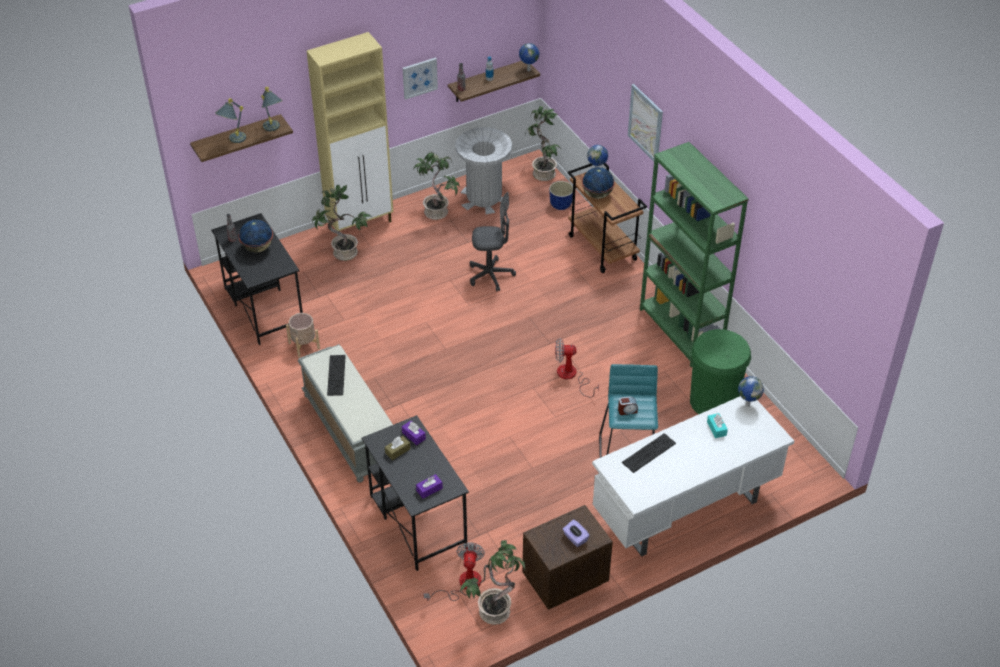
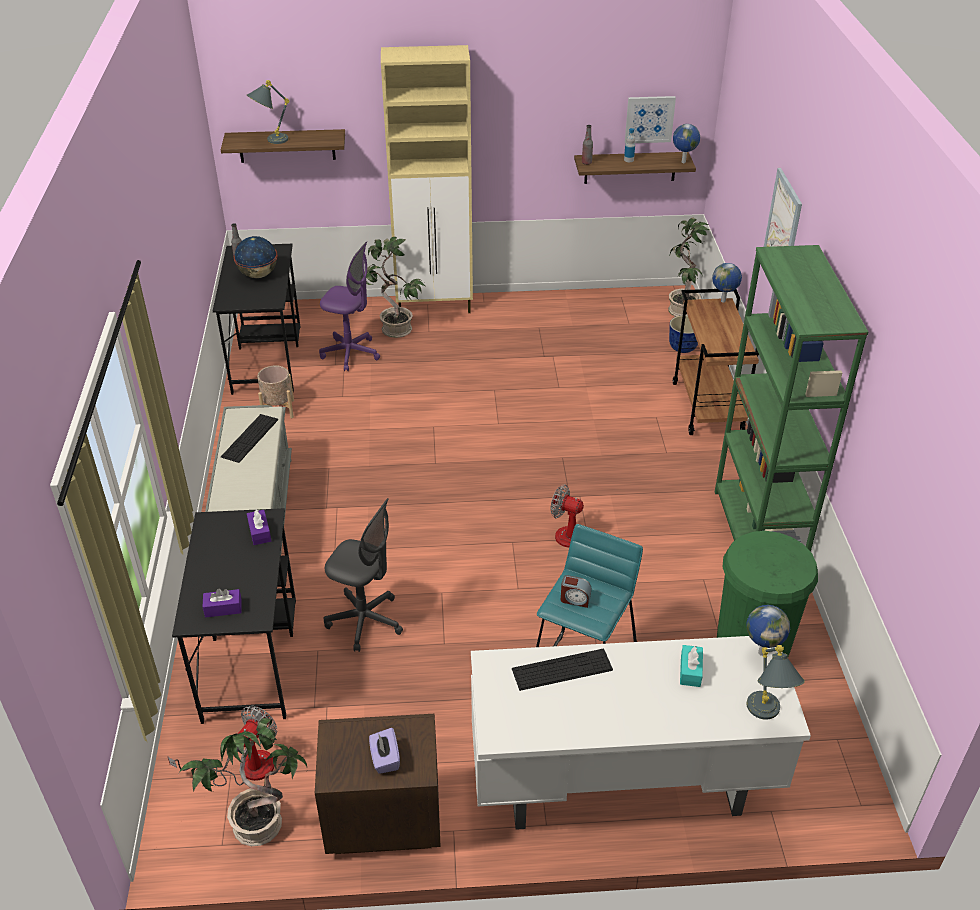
camera: 25 degrees right, 5 degrees down
grey table lamp [261,87,283,131] -> grey table lamp moved to [746,645,805,720]
brown tissue box [385,436,411,460] -> none
picture [403,58,438,100] -> picture moved to [625,96,676,144]
potted plant [413,151,460,220] -> none
grey trash can [455,127,512,214] -> none
grey office chair [470,192,516,291] -> grey office chair moved to [324,498,403,652]
globe [582,167,615,199] -> none
none -> purple office chair [319,242,380,371]

